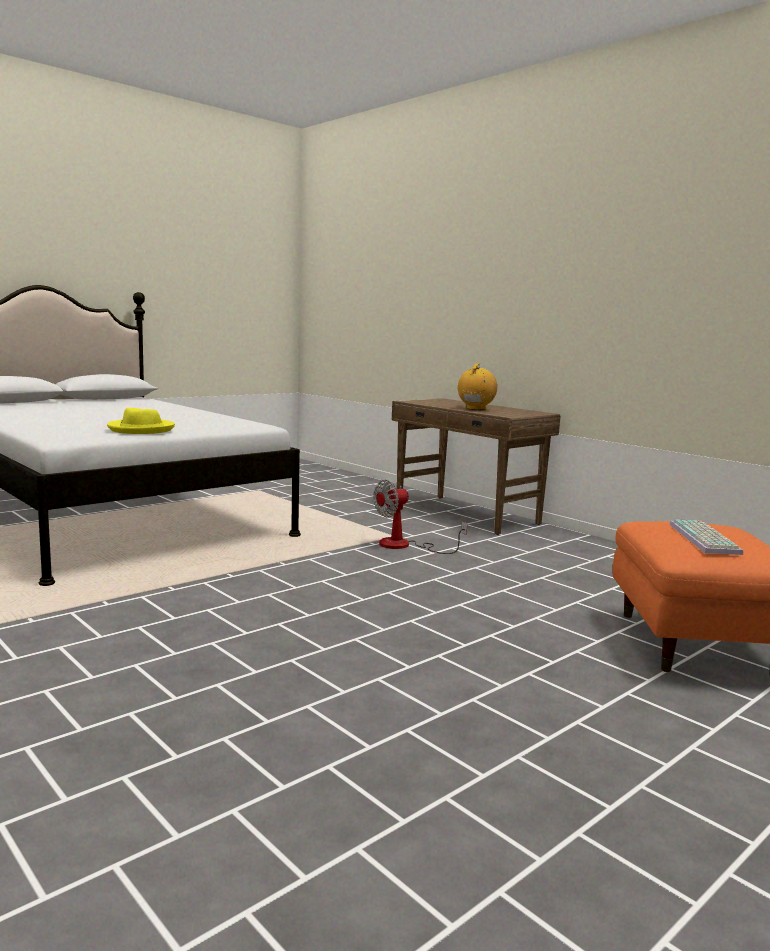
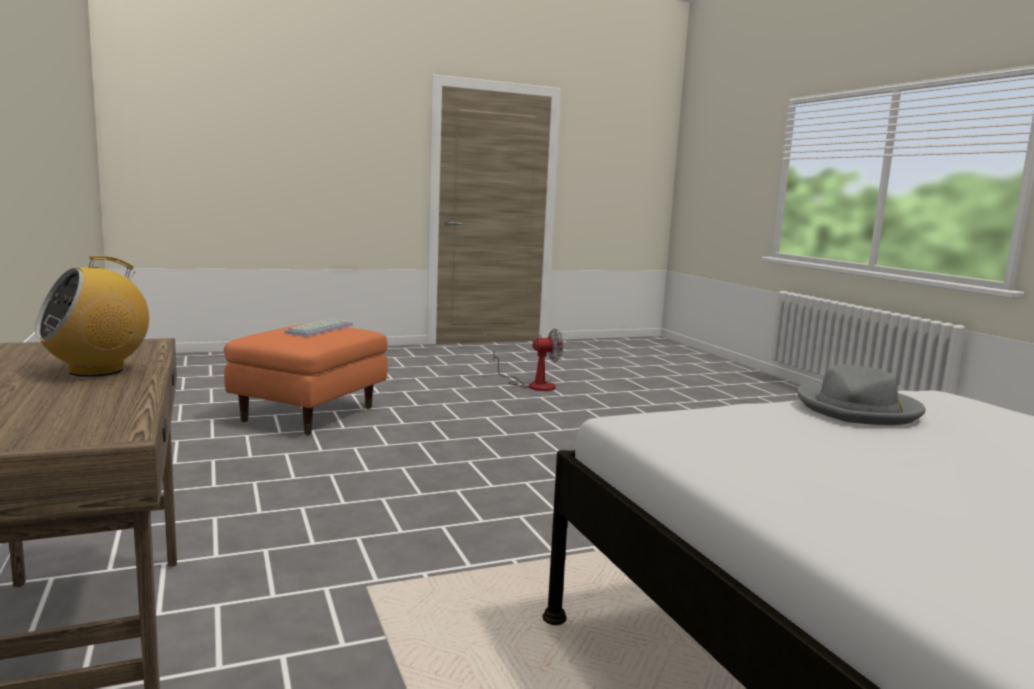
camera: 160 degrees left, 0 degrees up
yellow hat [107,408,175,434] -> grey hat [797,364,925,425]
fan [373,480,467,554] -> fan moved to [493,328,564,391]

